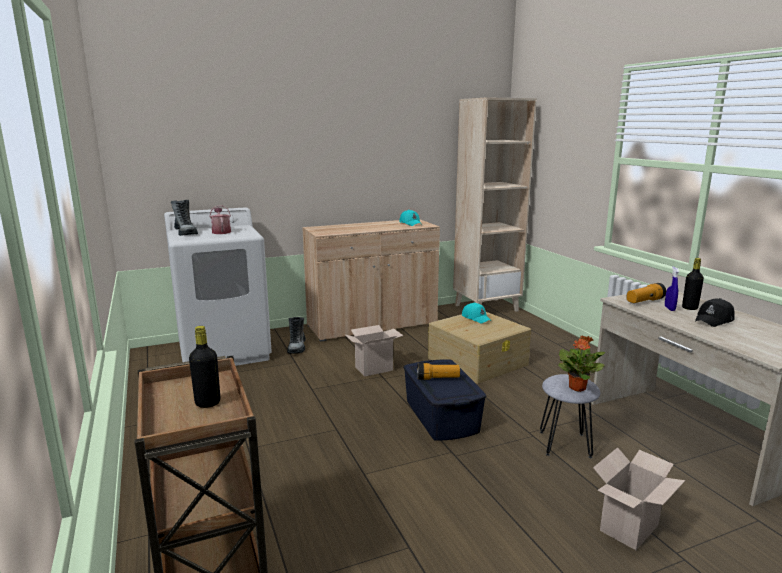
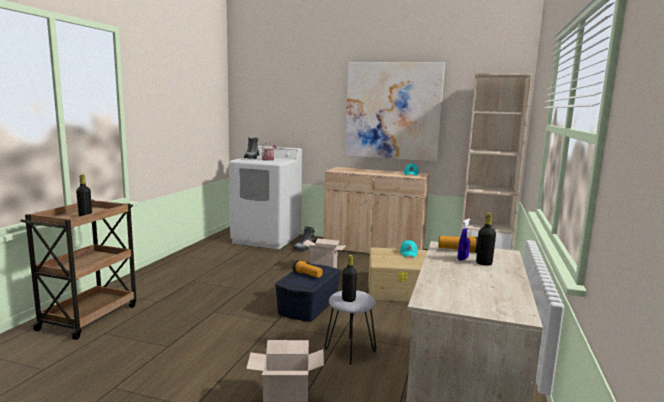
camera: 40 degrees right, 5 degrees down
potted plant [558,336,606,392] -> black bottle [342,255,357,302]
black cap [695,298,735,327] -> none
none -> picture [345,62,445,161]

